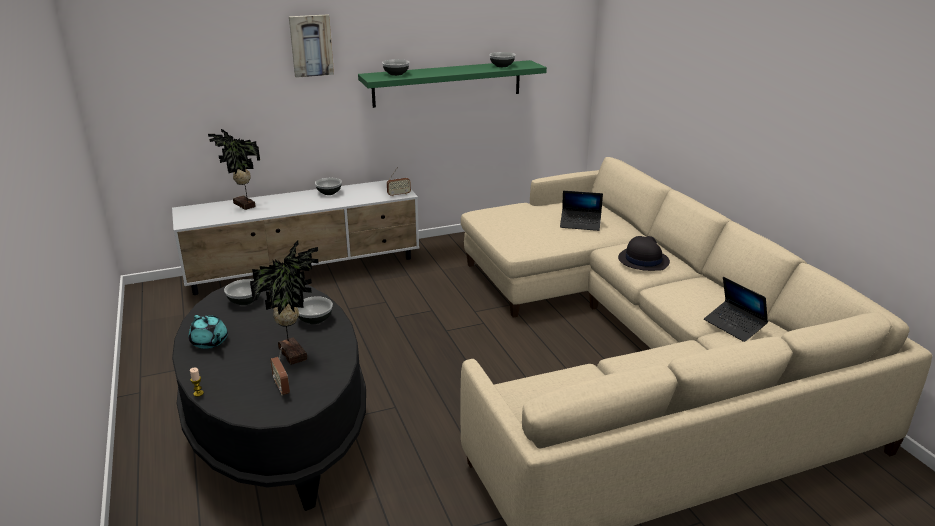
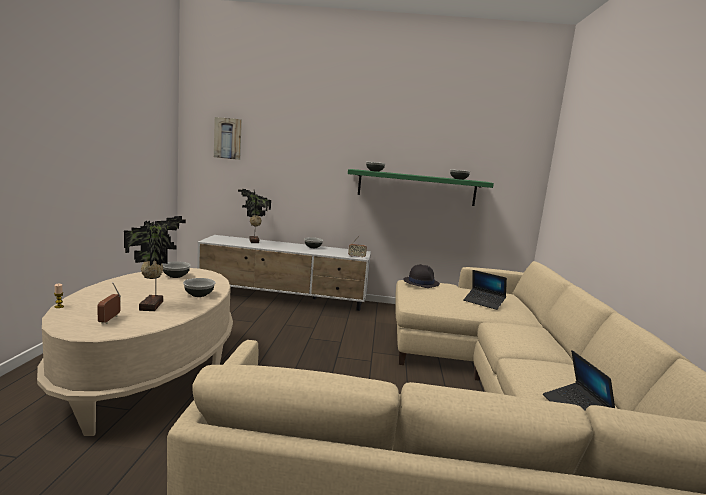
camera: 25 degrees right, 15 degrees down
black coffee table [172,278,366,511] -> beige coffee table [37,268,233,436]
turquoise teapot [189,315,228,349] -> none
picture [289,14,334,78] -> picture moved to [214,117,242,160]
black hat [618,236,670,271] -> black hat moved to [403,264,440,288]

